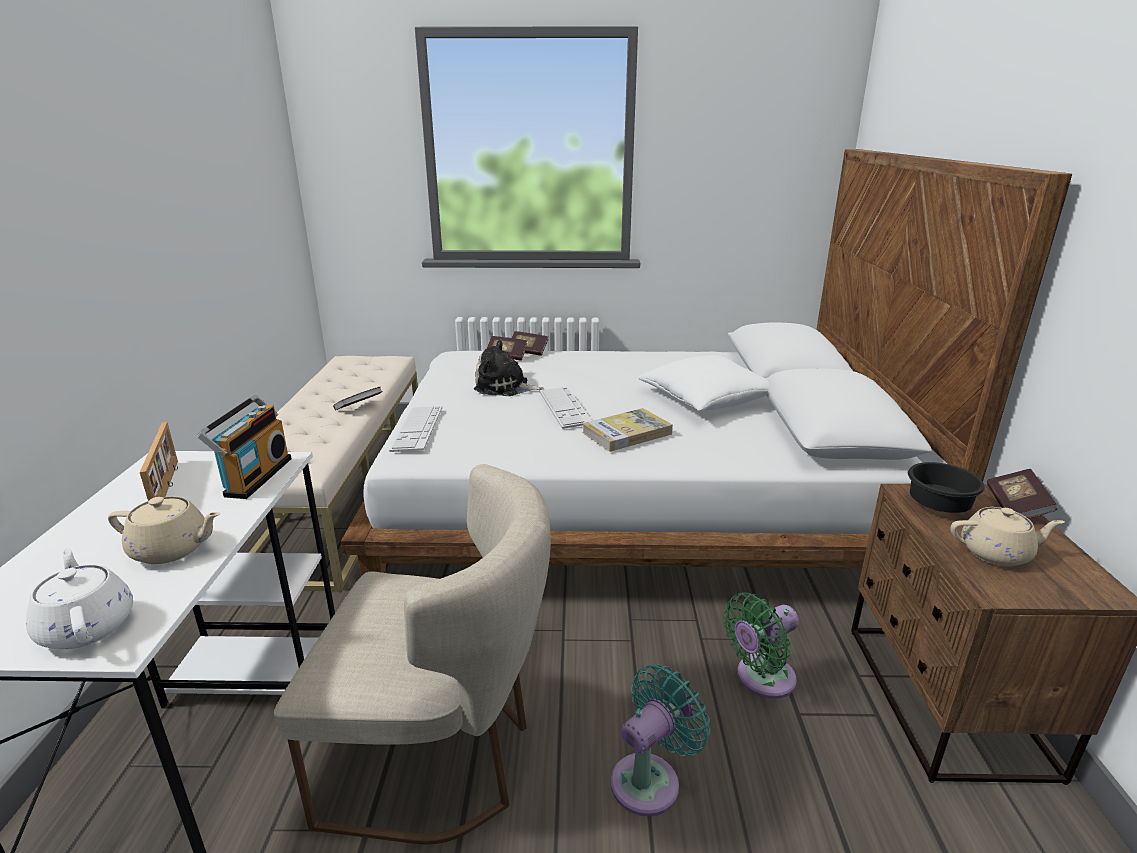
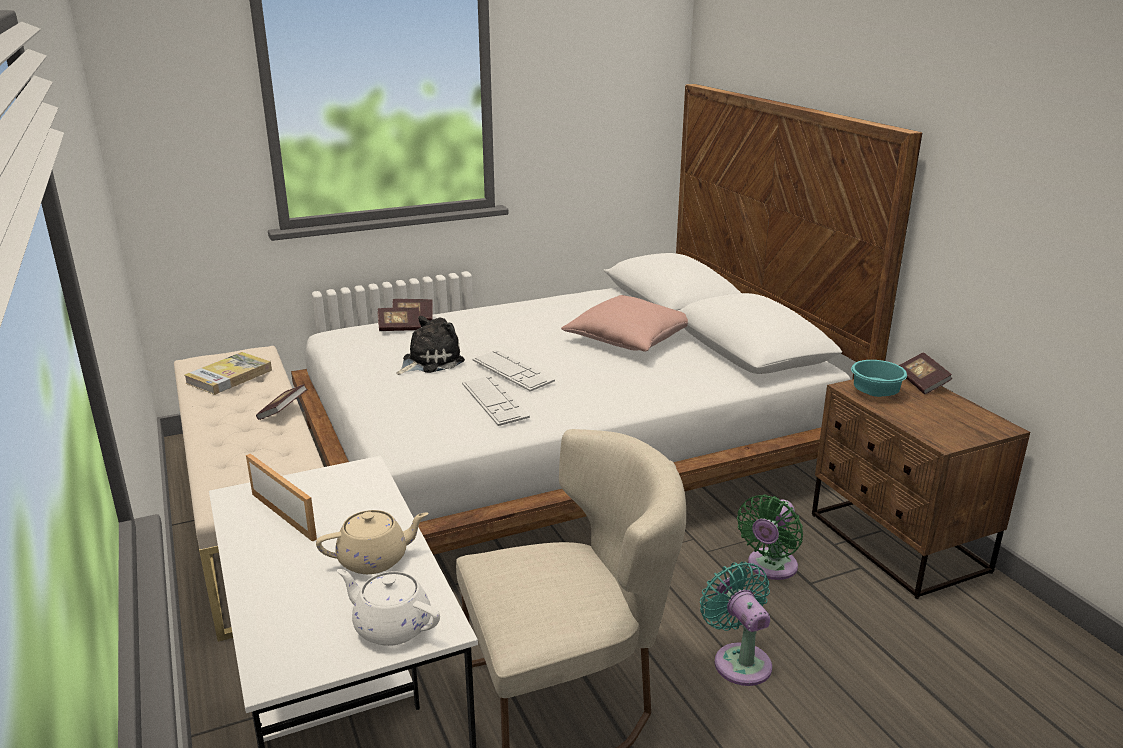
camera: 25 degrees left, 0 degrees up
radio [197,395,291,499] -> none
keyboard [389,406,442,452] -> keyboard moved to [462,375,530,426]
plush toy [474,340,544,396] -> plush toy turned 150 degrees clockwise [396,316,465,375]
book [582,408,673,452] -> book moved to [185,352,272,395]
turquoise fan [611,664,710,817] -> turquoise fan turned 45 degrees counterclockwise [700,562,772,686]
white pillow [638,355,769,411] -> pink pillow [561,295,688,352]
black bowl [908,462,985,513] -> turquoise bowl [851,360,907,397]
beige teapot [950,507,1065,567] -> none

